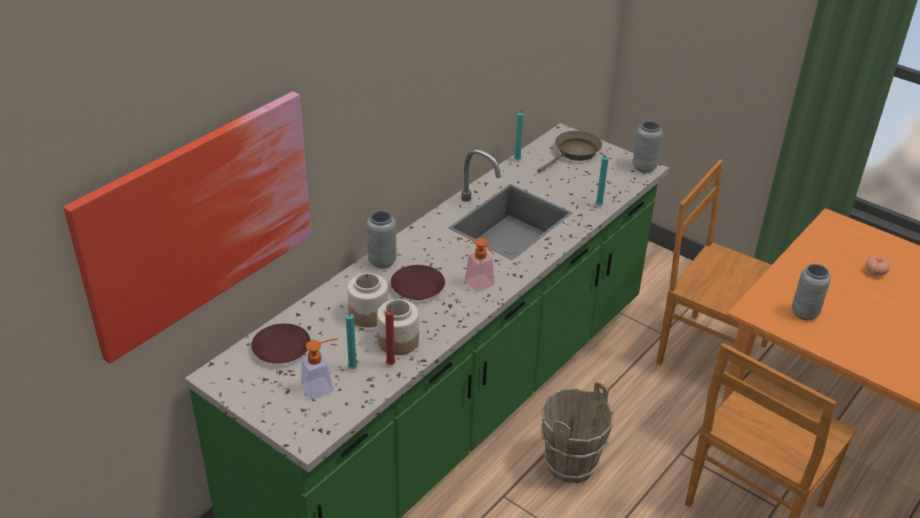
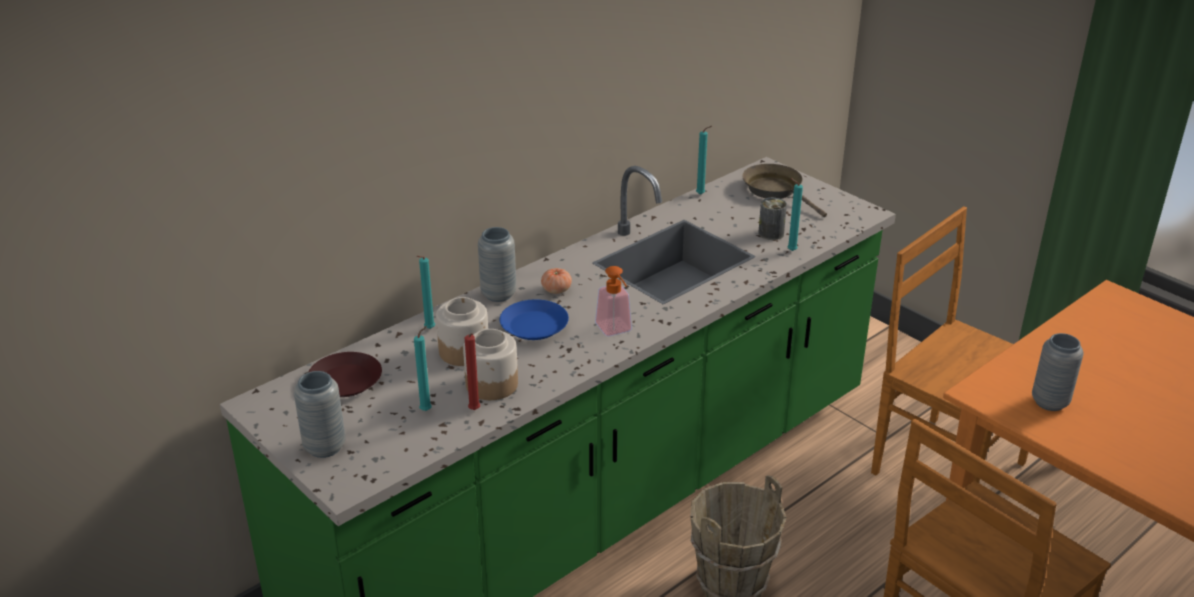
camera: 10 degrees right, 5 degrees down
picture [64,92,312,364] -> none
soap dispenser [301,338,338,399] -> none
brown plate [391,265,445,300] -> blue plate [500,299,569,340]
brown frying pan [537,131,602,173] -> brown frying pan turned 90 degrees counterclockwise [742,164,827,217]
grey vase [633,121,663,173] -> grey vase moved to [294,371,345,458]
tomato [866,256,890,276] -> tomato moved to [541,268,572,294]
none -> turquoise candle [417,256,435,329]
none -> can [758,198,787,240]

